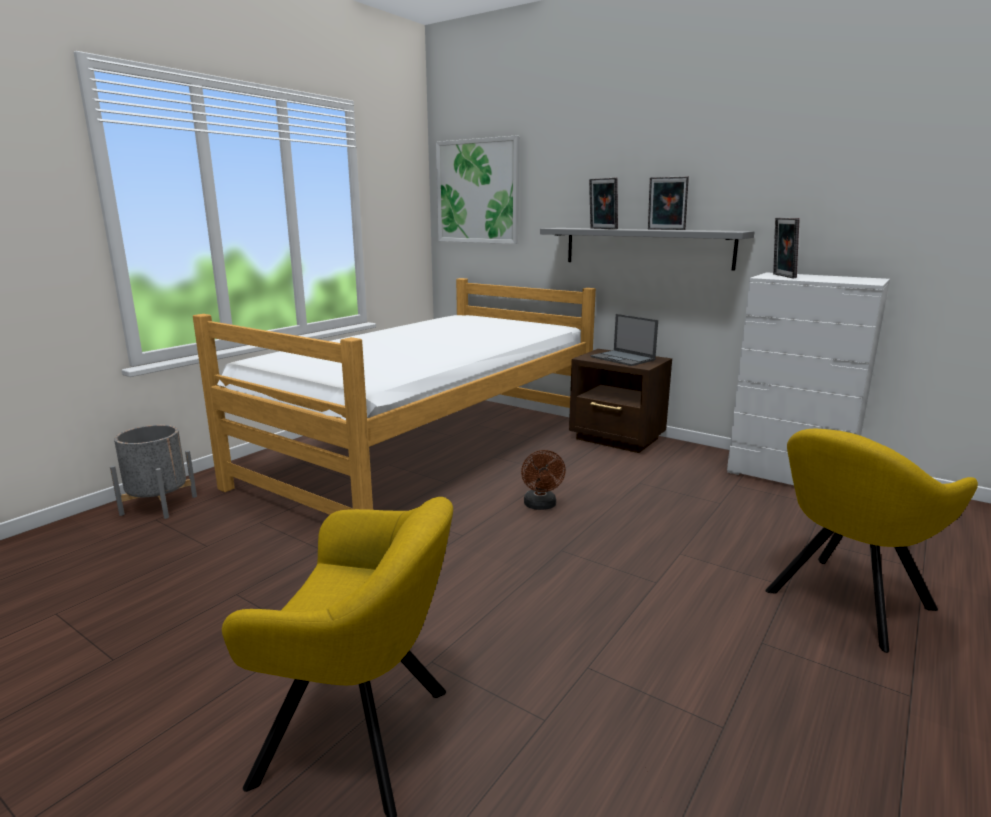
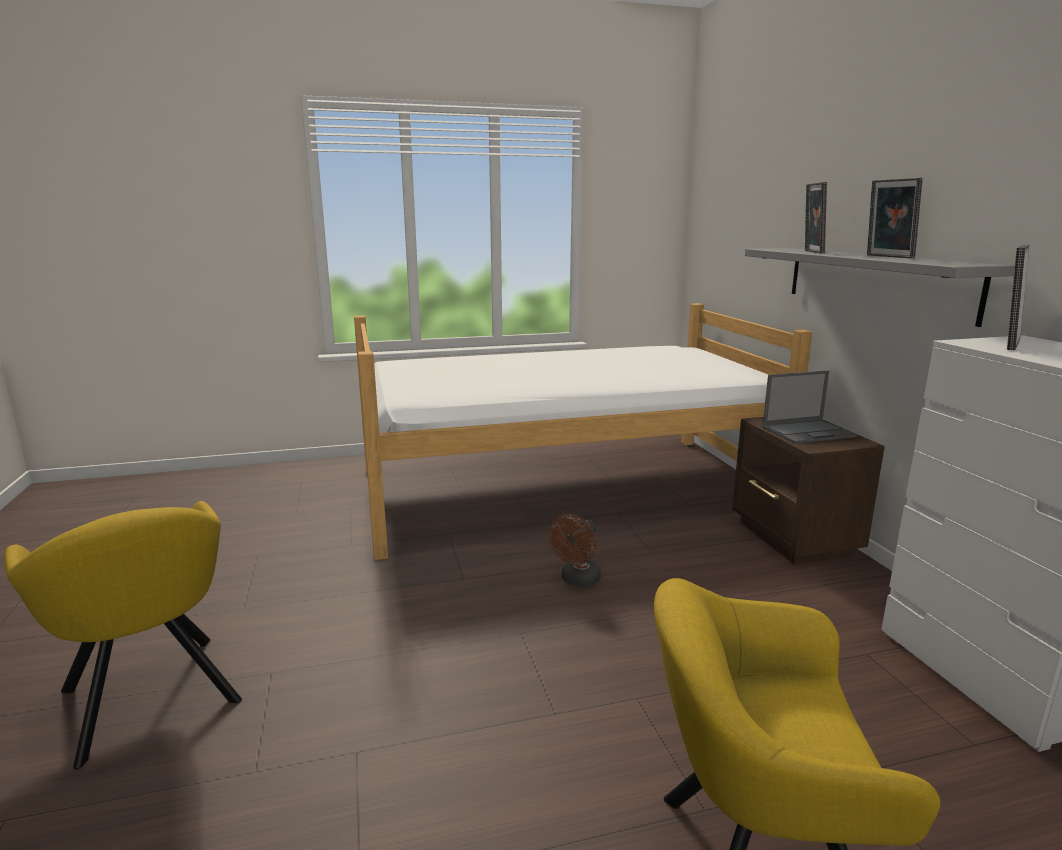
camera: 40 degrees right, 0 degrees up
grey planter [110,425,197,519] -> none
picture [436,135,519,244] -> none
laptop [591,314,658,366] -> laptop turned 105 degrees counterclockwise [762,371,858,444]

